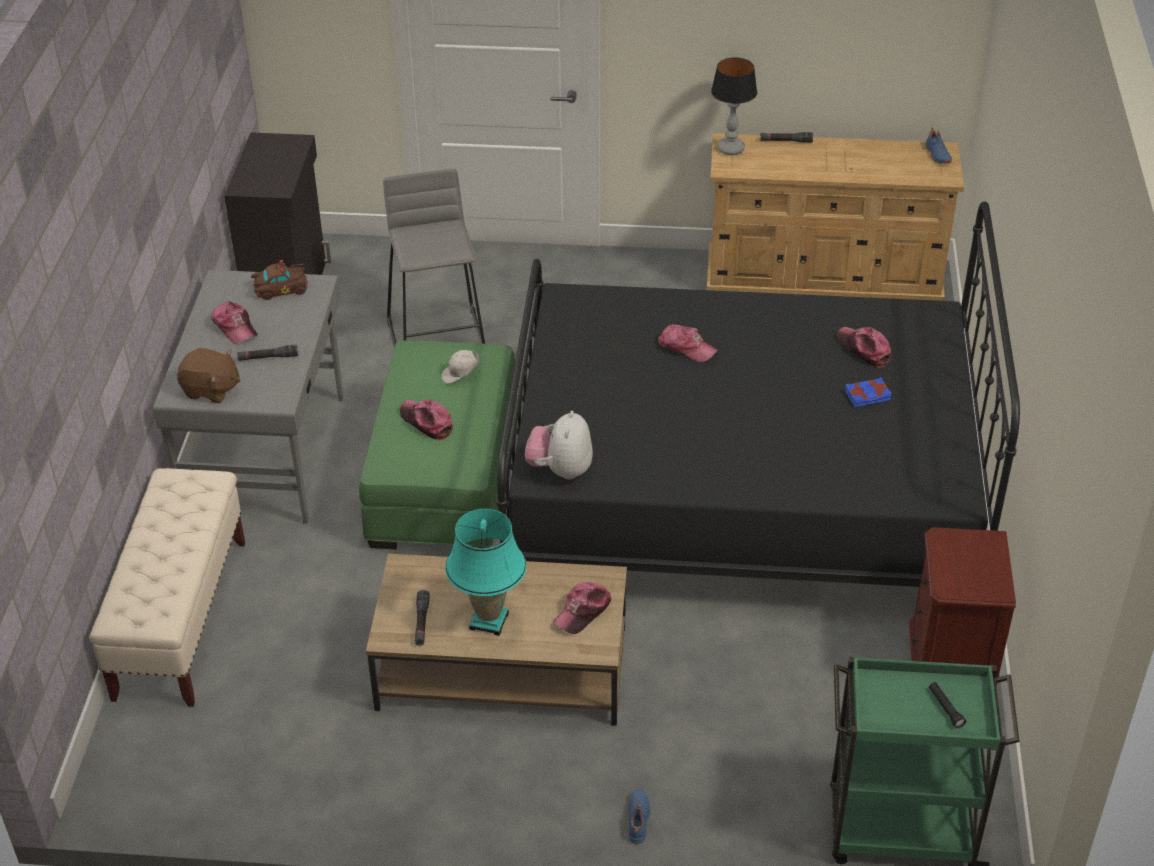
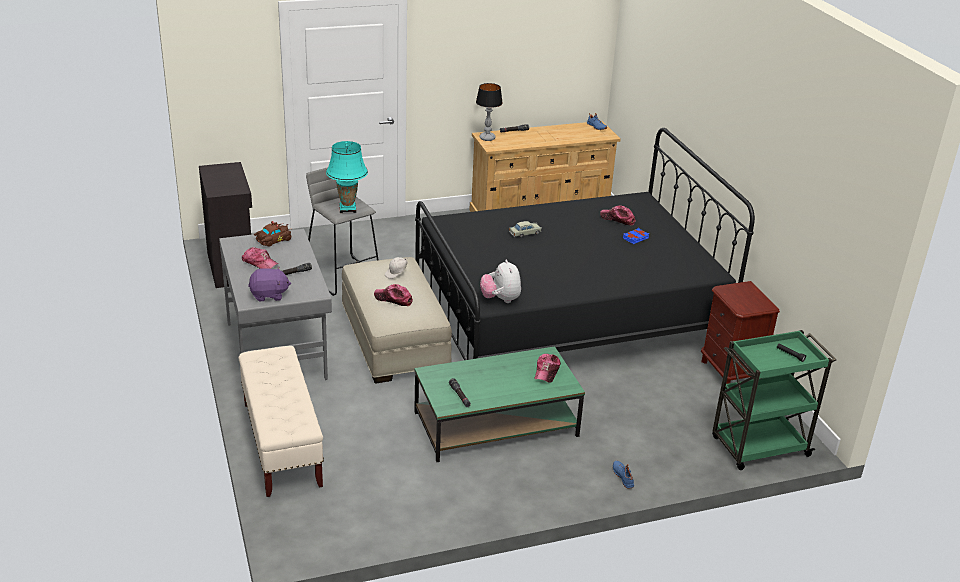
camera: 25 degrees left, 10 degrees down
brown plush toy [177,348,241,403] -> purple plush toy [248,267,291,301]
green ottoman [359,340,517,549] -> beige ottoman [342,257,452,384]
brown coffee table [366,554,627,726] -> green coffee table [414,346,585,462]
turquoise table lamp [445,509,527,636] -> turquoise table lamp moved to [326,141,368,213]
cap [658,324,718,362] -> beige toy car [509,221,542,238]

